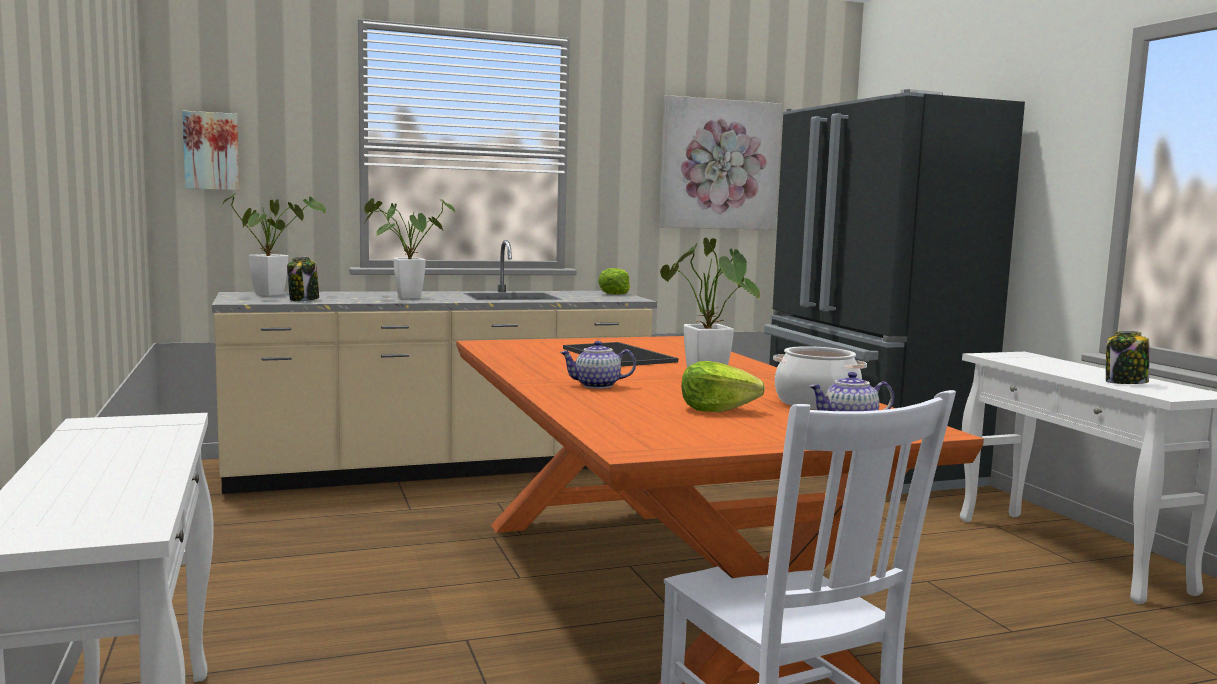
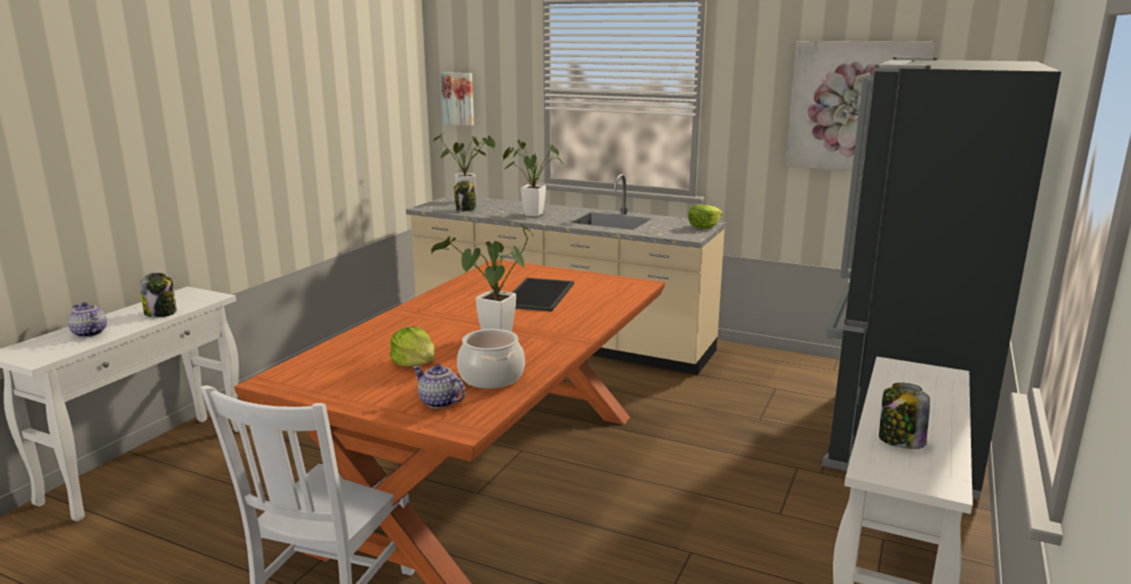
camera: 45 degrees right, 10 degrees up
teapot [560,341,636,389] -> teapot moved to [68,302,107,338]
none -> jar [140,273,177,317]

